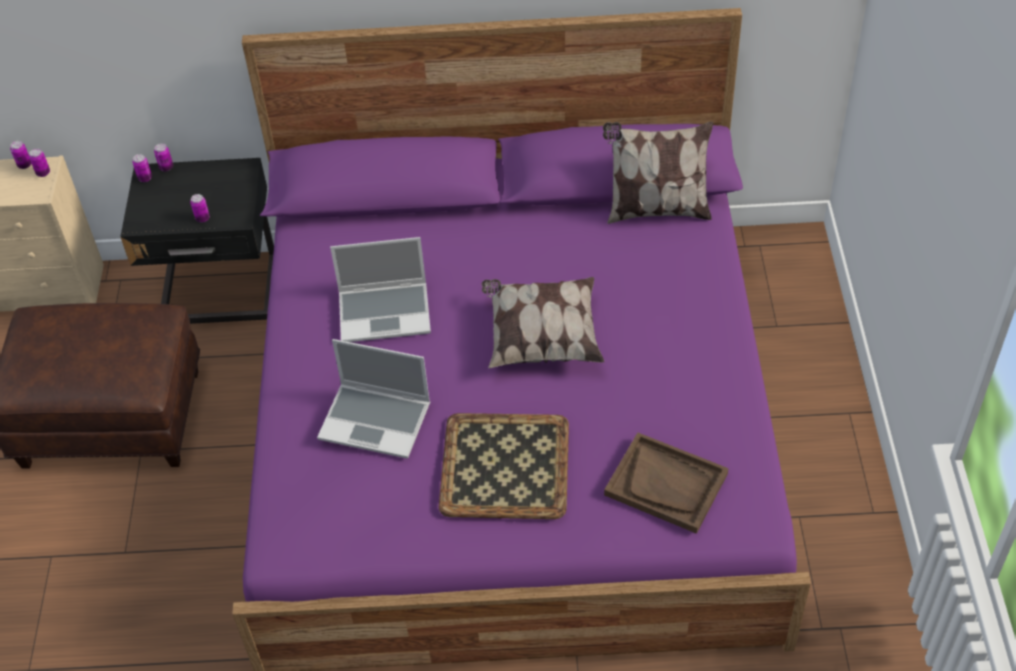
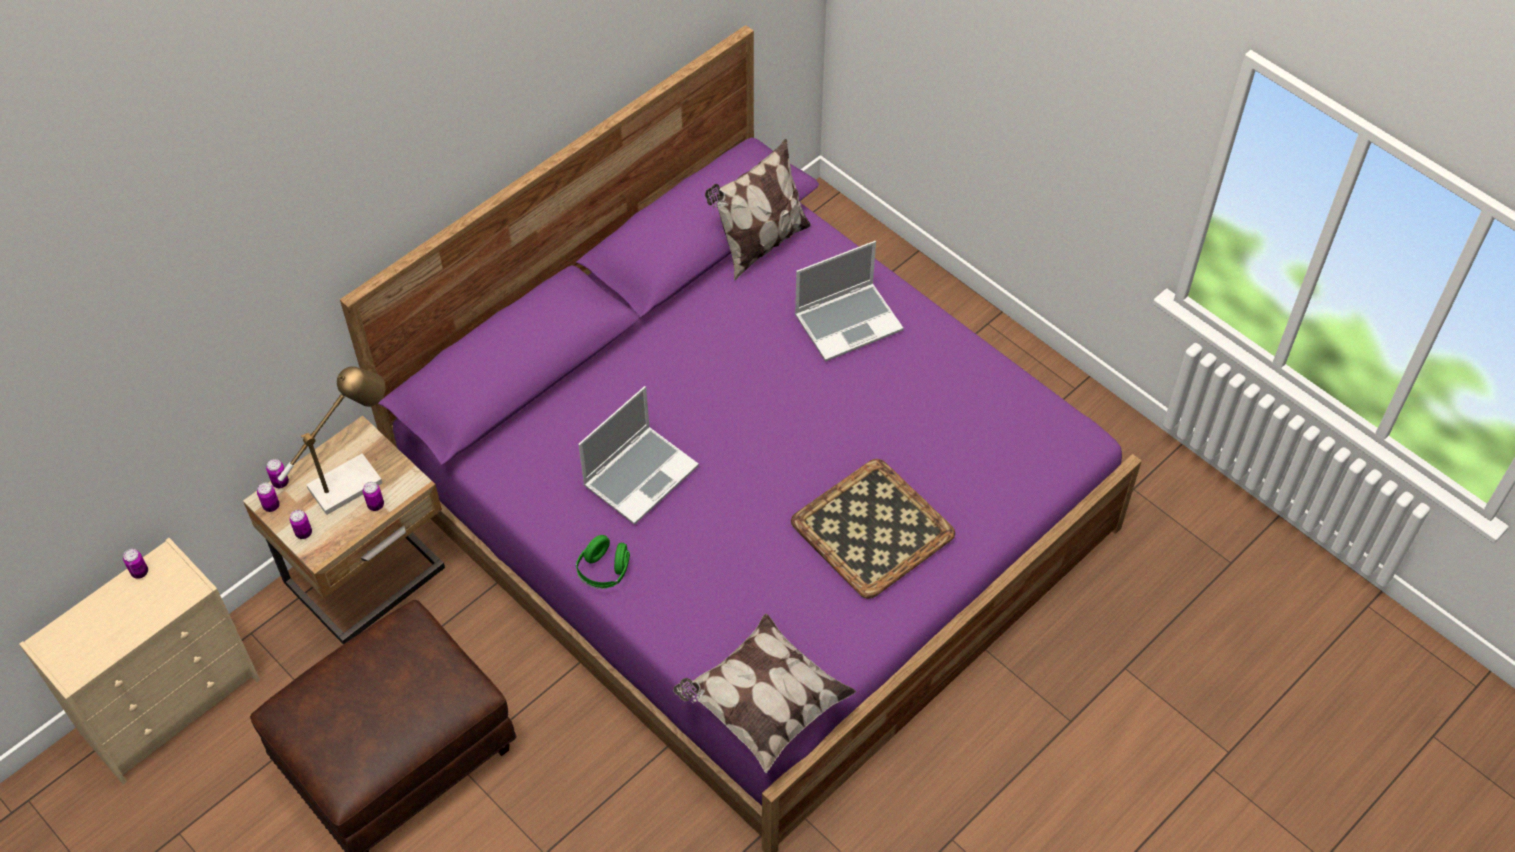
camera: 45 degrees left, 5 degrees up
can [29,149,50,177] -> can moved to [290,510,312,539]
black nightstand [120,158,274,324] -> beige nightstand [243,415,445,644]
laptop [317,339,430,459] -> laptop moved to [795,241,904,361]
pillow [482,277,604,368] -> pillow moved to [673,613,856,773]
brown tray [604,433,729,534] -> none
none -> table lamp [278,366,386,515]
none -> green headphones [576,535,630,589]

